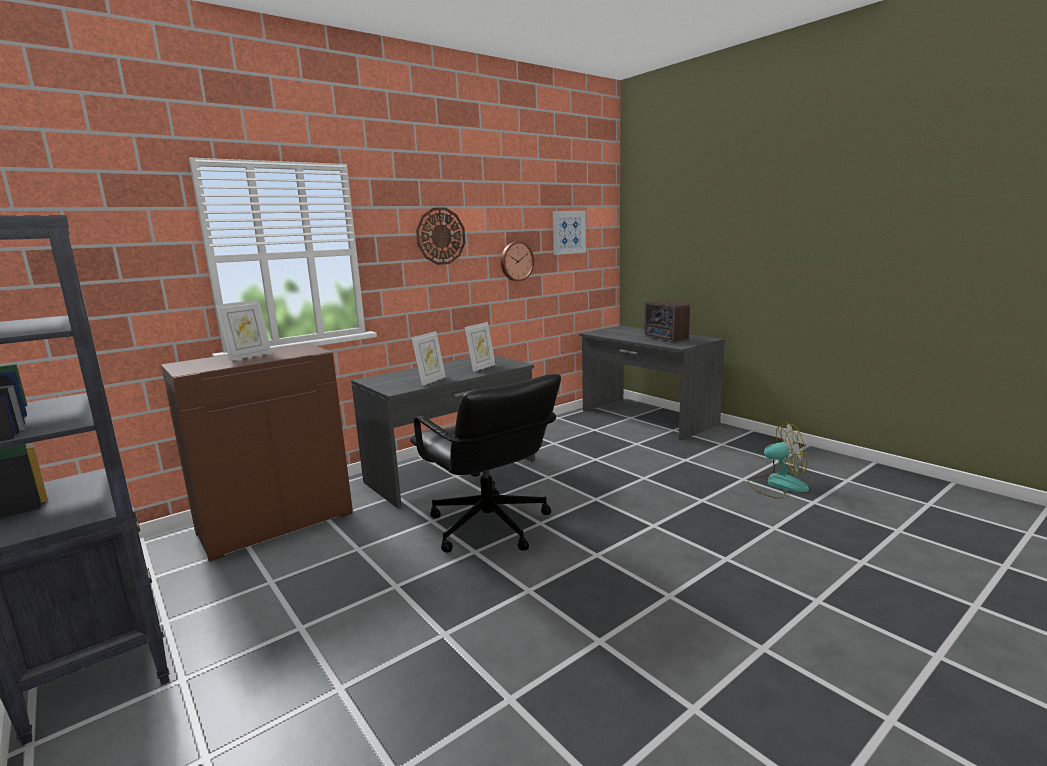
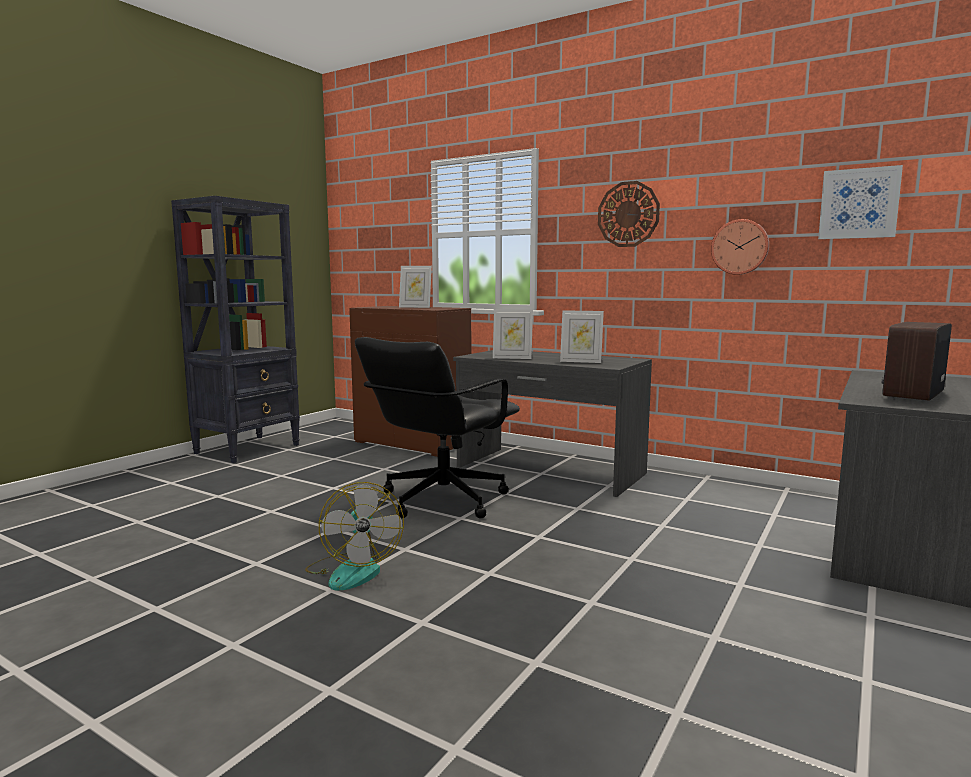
camera: 70 degrees right, 5 degrees down
fan [747,422,809,499] -> fan moved to [305,482,404,591]

